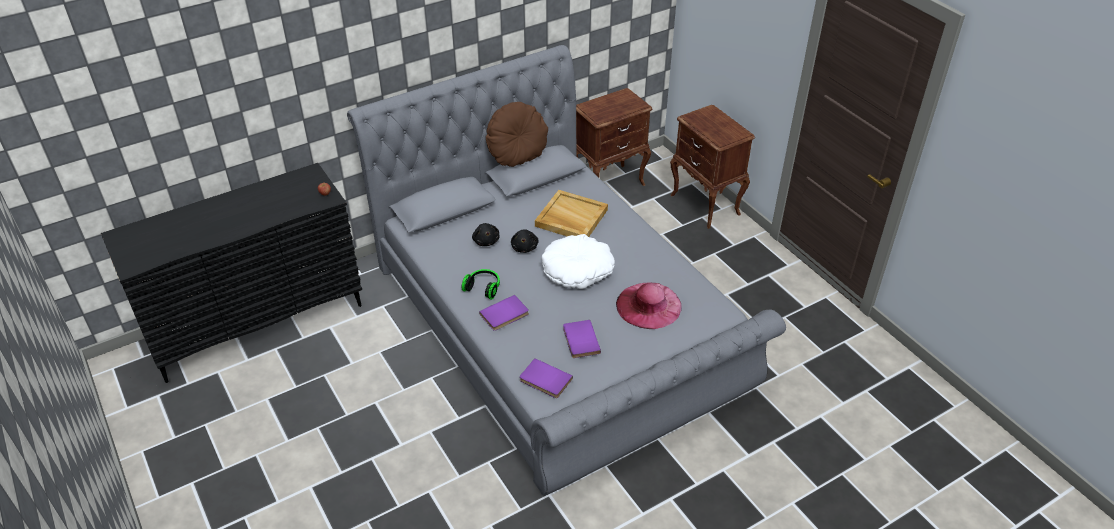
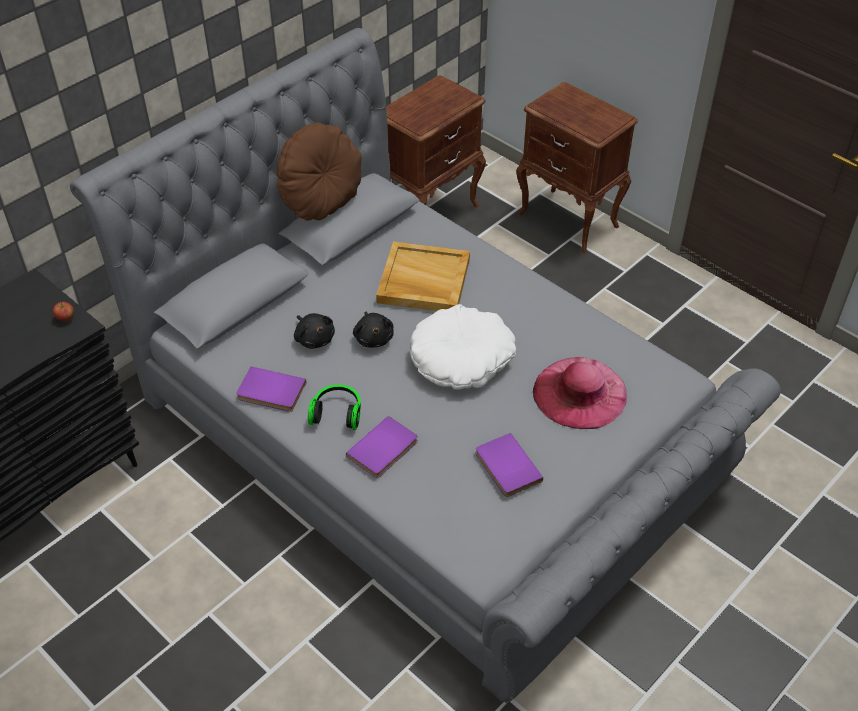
camera: 15 degrees left, 5 degrees up
purple book [520,358,573,398] -> purple book moved to [236,367,306,412]

